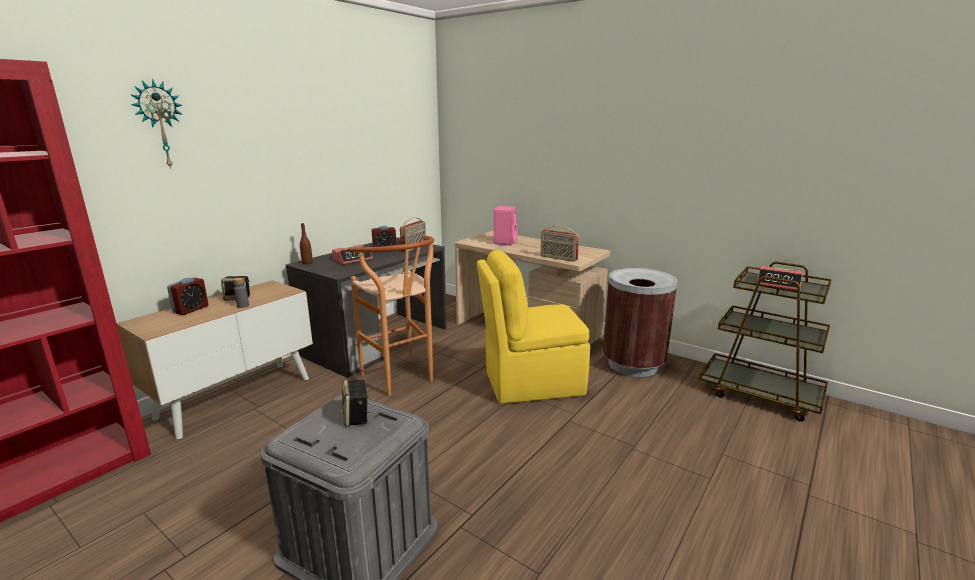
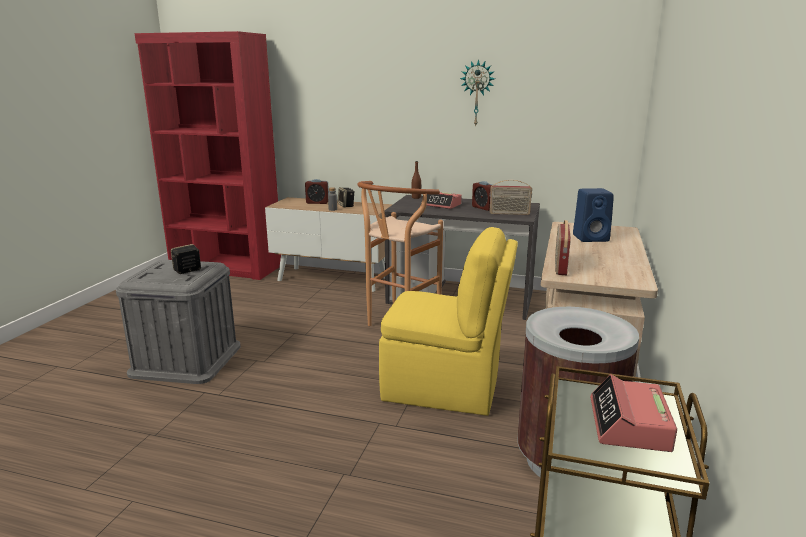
camera: 70 degrees right, 0 degrees up
wall clock [130,79,183,169] -> wall clock moved to [460,59,495,127]
yellow chair [477,250,590,404] -> yellow chair turned 135 degrees clockwise [379,227,518,416]
pink speaker [494,206,518,245] -> blue speaker [573,188,614,242]

